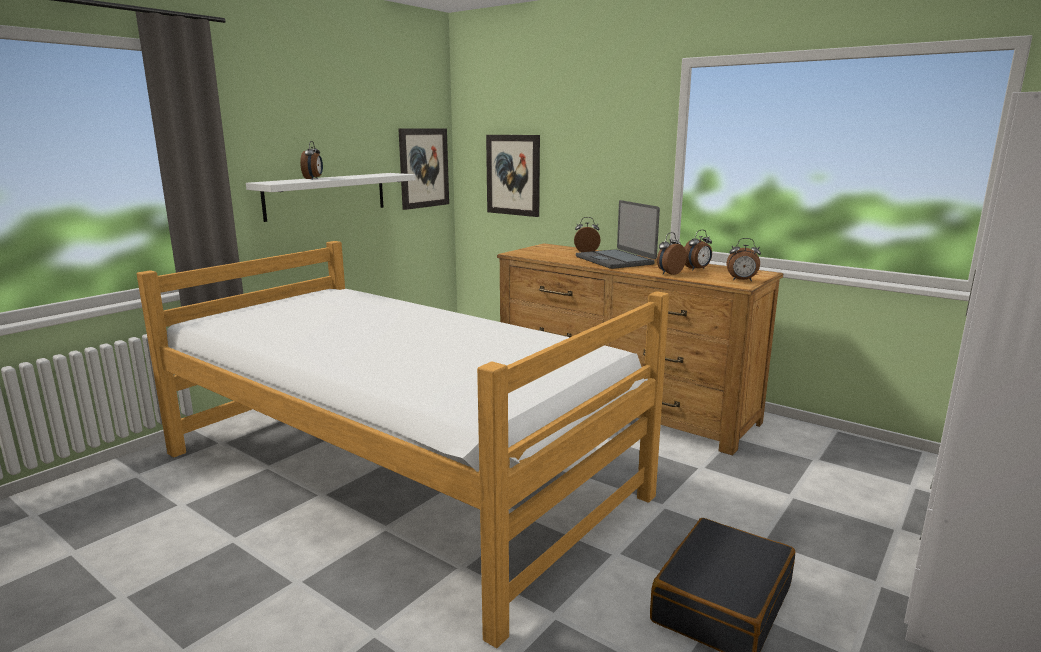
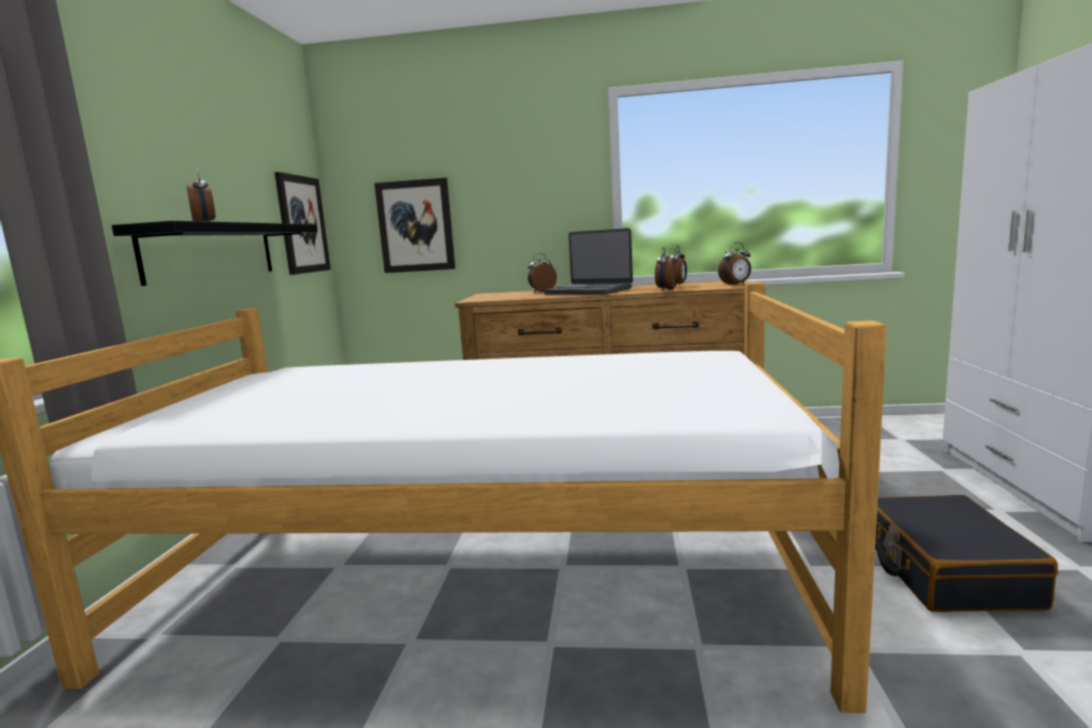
camera: 30 degrees left, 5 degrees down
white shelf [246,173,416,222] -> black shelf [112,221,317,286]

